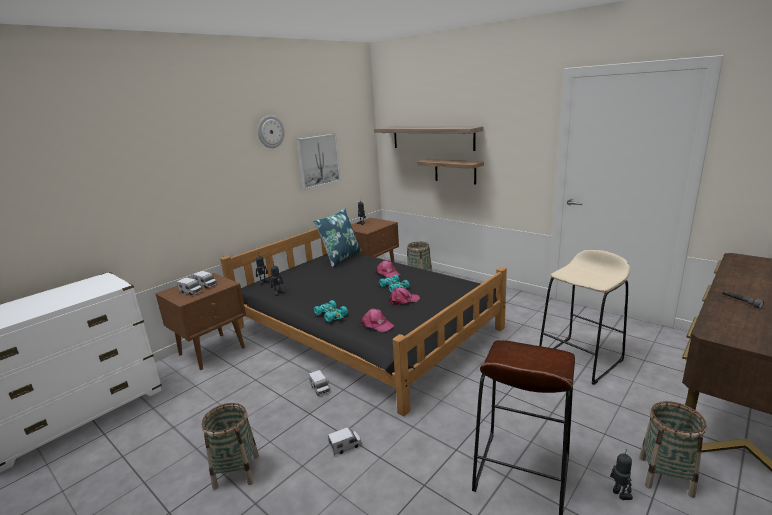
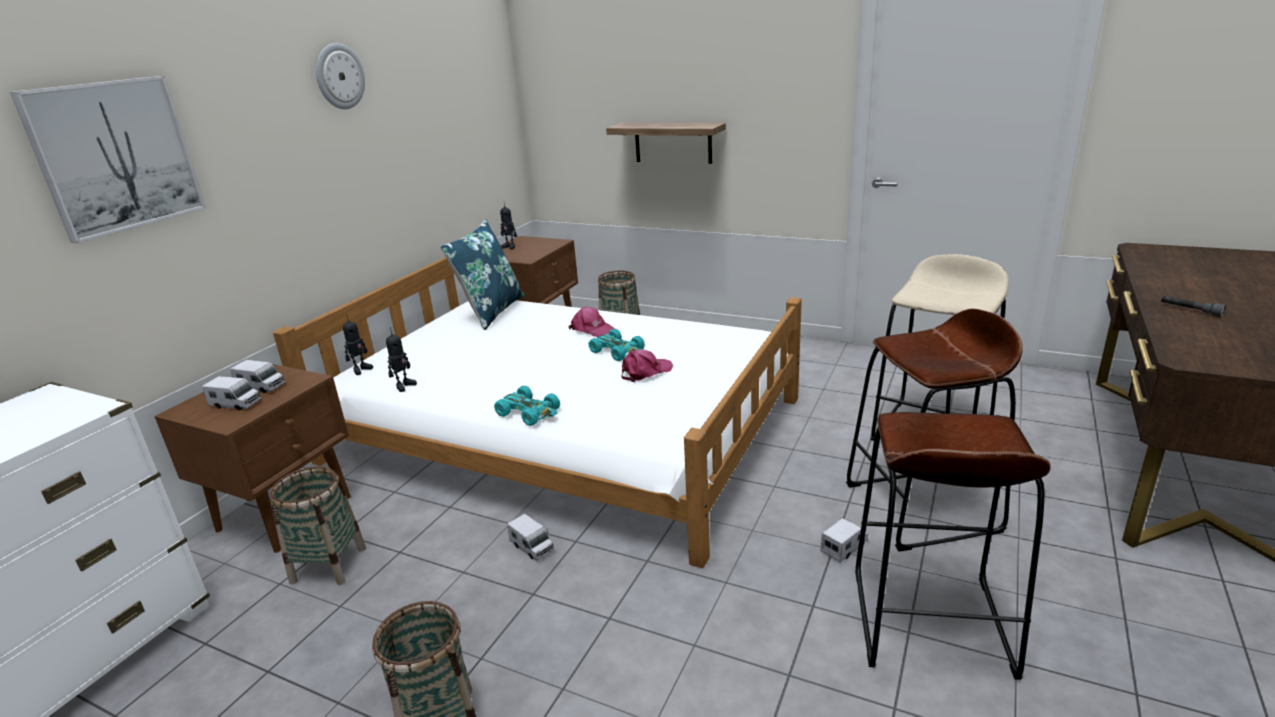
camera: 15 degrees left, 5 degrees up
black bed [220,228,507,417] -> white bed [273,257,802,568]
picture [297,134,341,189] -> picture moved to [10,76,206,243]
toy truck [328,427,362,456] -> toy truck moved to [821,518,868,563]
pink cap [360,309,394,332] -> none
shelf [374,126,484,151] -> none
toy robot [610,449,633,500] -> none
basket [639,401,707,498] -> basket moved to [270,466,366,585]
none -> brown stool [846,309,1023,552]

